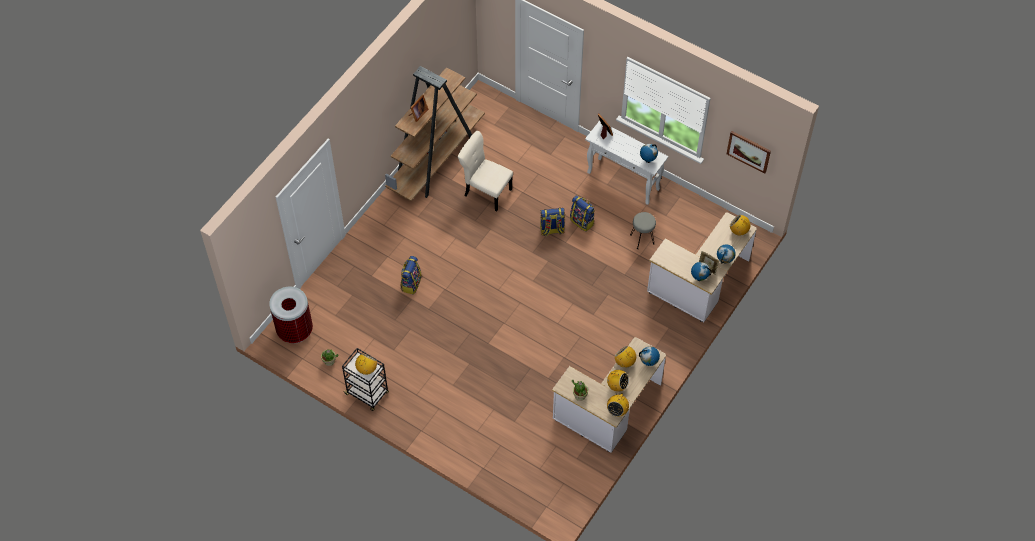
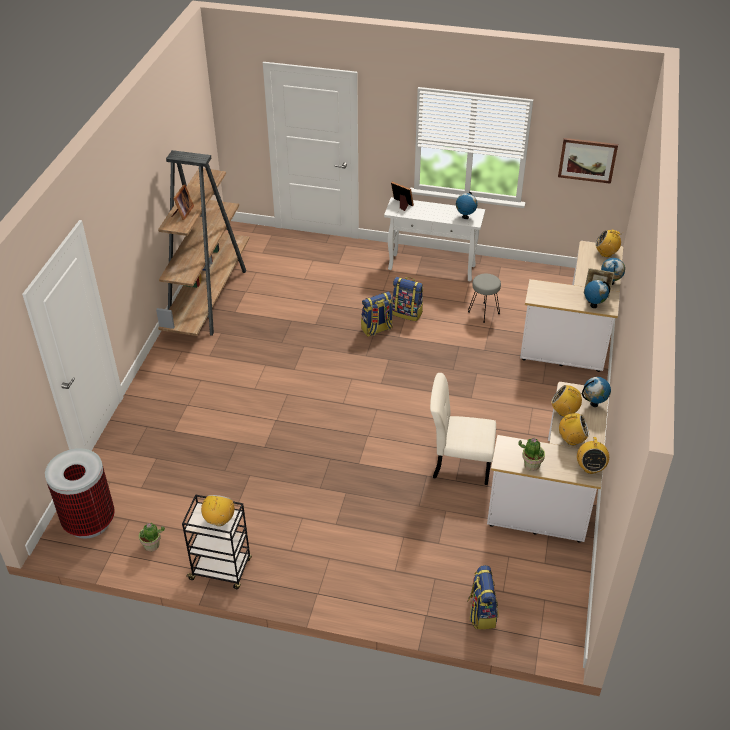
camera: 20 degrees left, 15 degrees down
backpack [400,256,421,294] -> backpack moved to [467,565,499,629]
beige chair [458,131,513,211] -> beige chair moved to [430,373,496,485]

